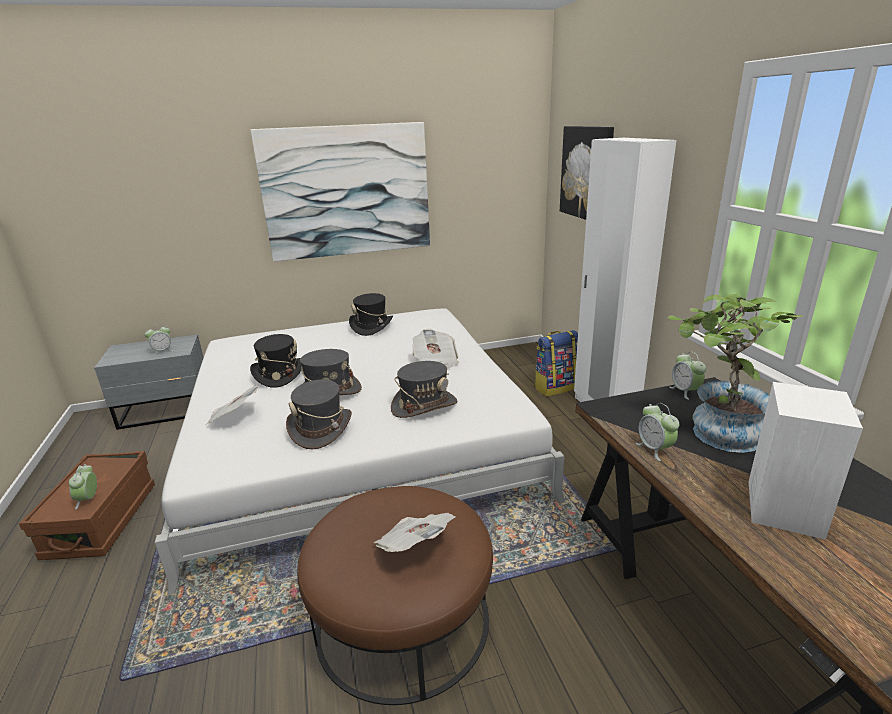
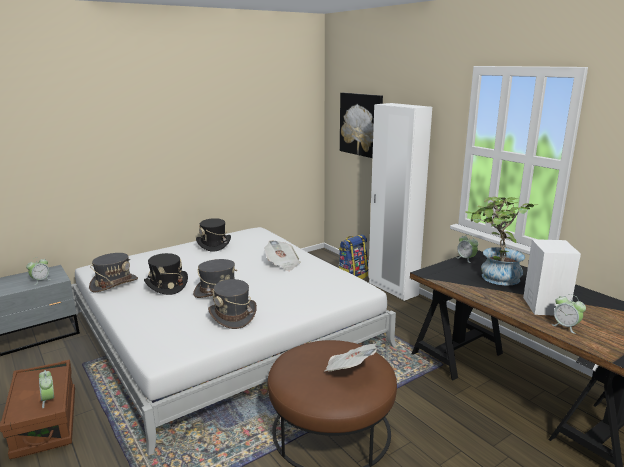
camera: 20 degrees left, 5 degrees down
newspaper [207,384,259,424] -> none
picture [250,122,430,262] -> none
grey hat [391,361,458,418] -> grey hat moved to [89,253,138,292]
alarm clock [636,403,679,461] -> alarm clock moved to [551,294,586,334]

